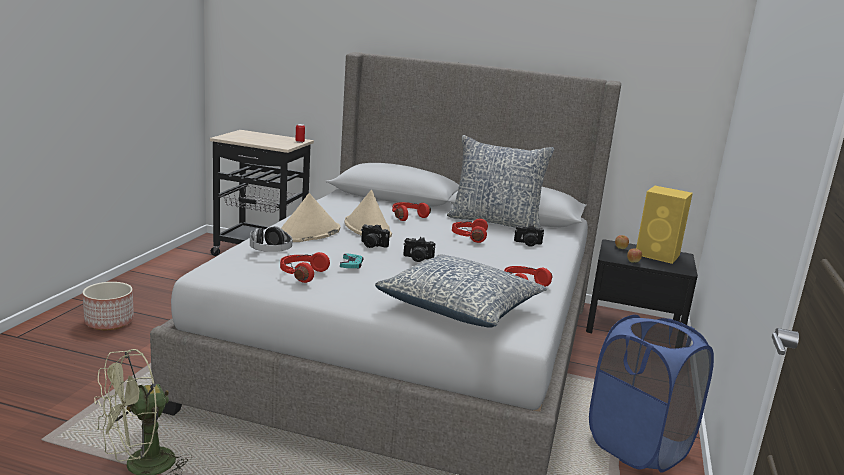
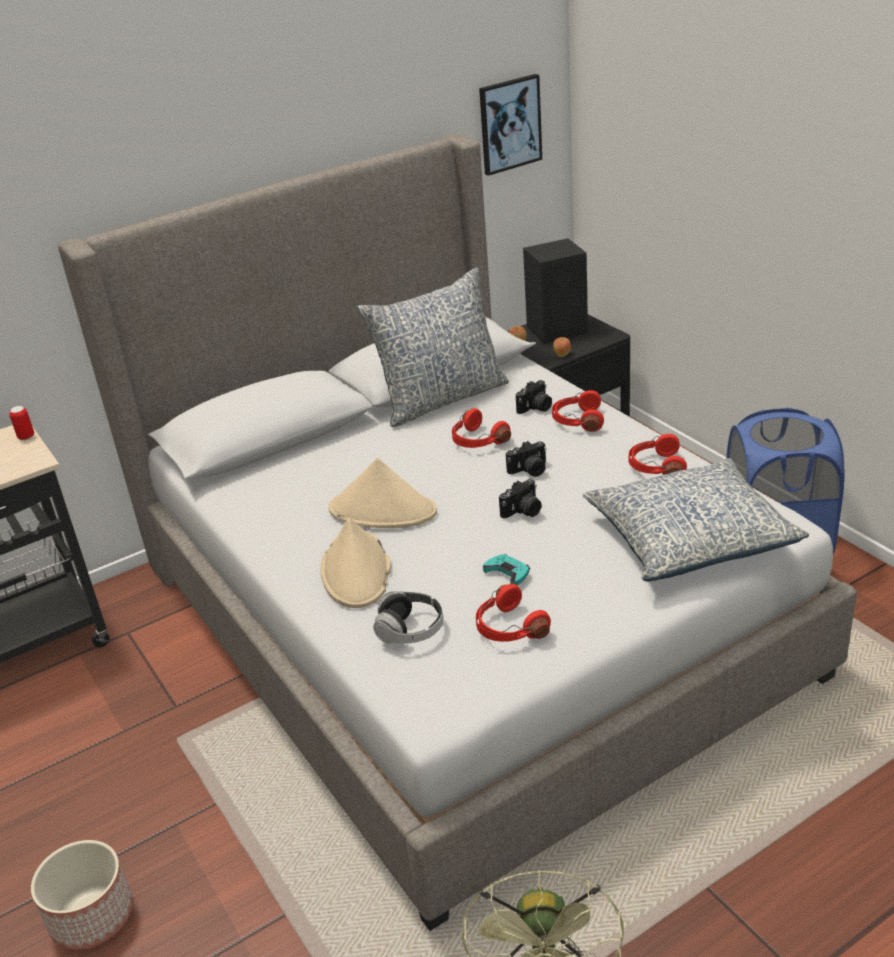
camera: 45 degrees left, 15 degrees up
camera [361,224,390,248] -> camera moved to [506,441,547,477]
red headphones [392,202,431,221] -> red headphones moved to [552,390,604,432]
yellow speaker [636,186,693,264] -> black speaker [523,238,588,344]
none -> picture [479,74,542,176]

